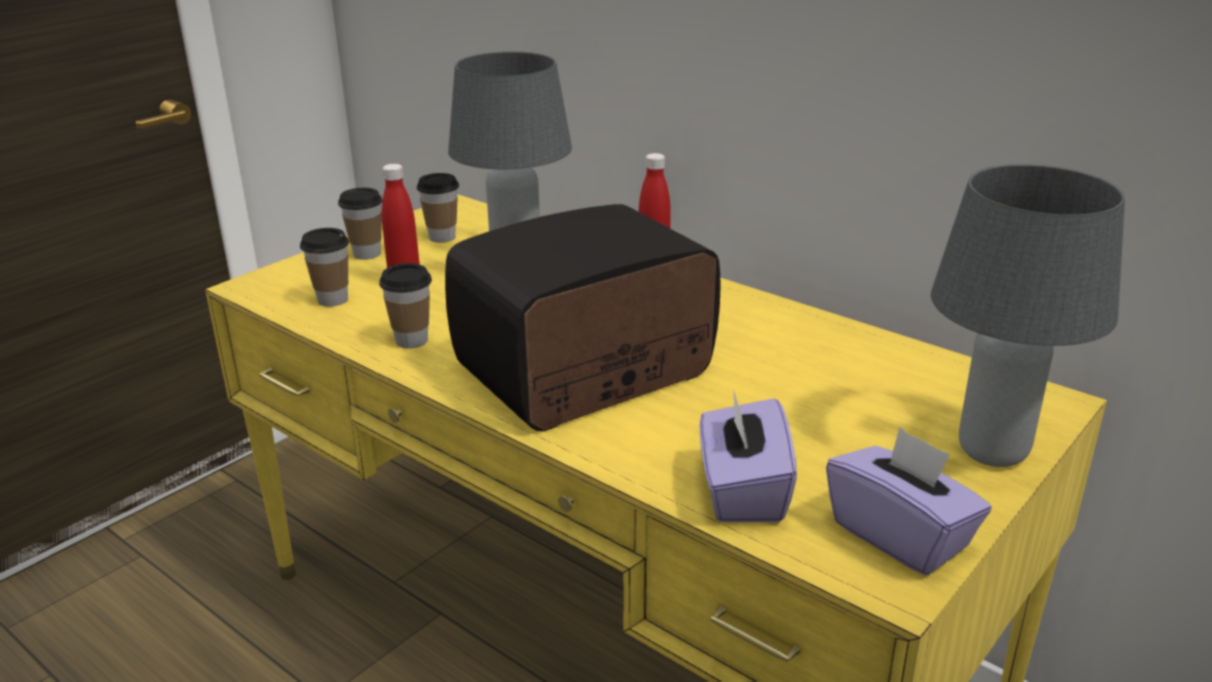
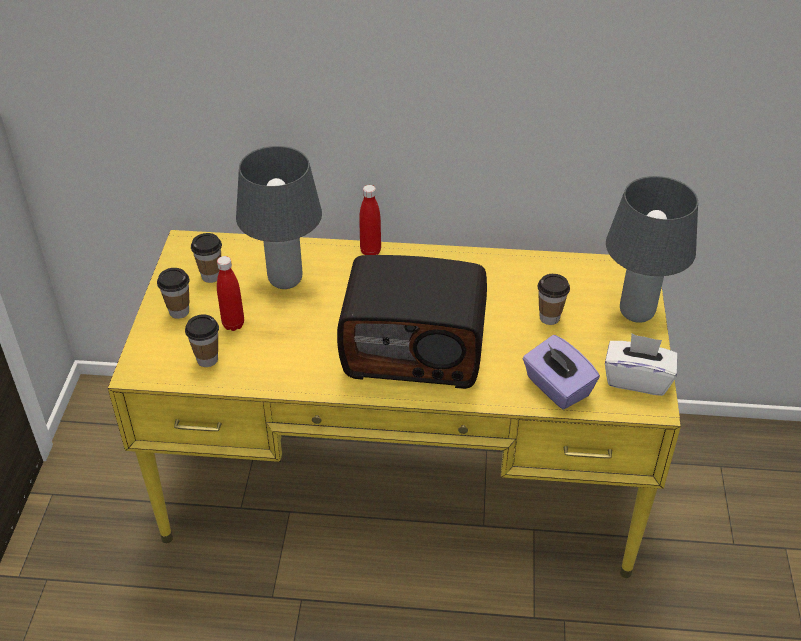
camera: 35 degrees left, 15 degrees up
cup [379,263,432,348] -> cup moved to [538,274,570,325]
radio [445,204,720,432] -> radio turned 105 degrees counterclockwise [337,255,487,389]
purple tissue box [826,427,991,576] -> white tissue box [605,334,677,396]

